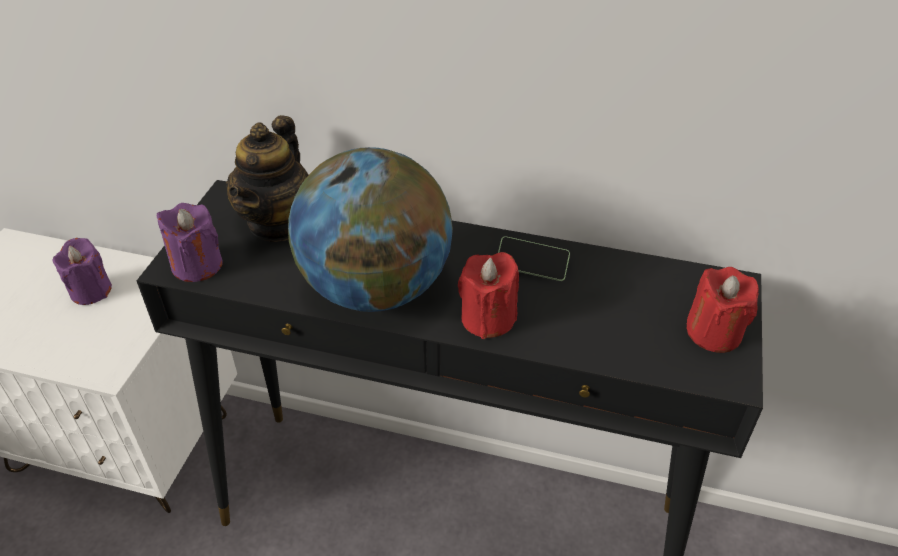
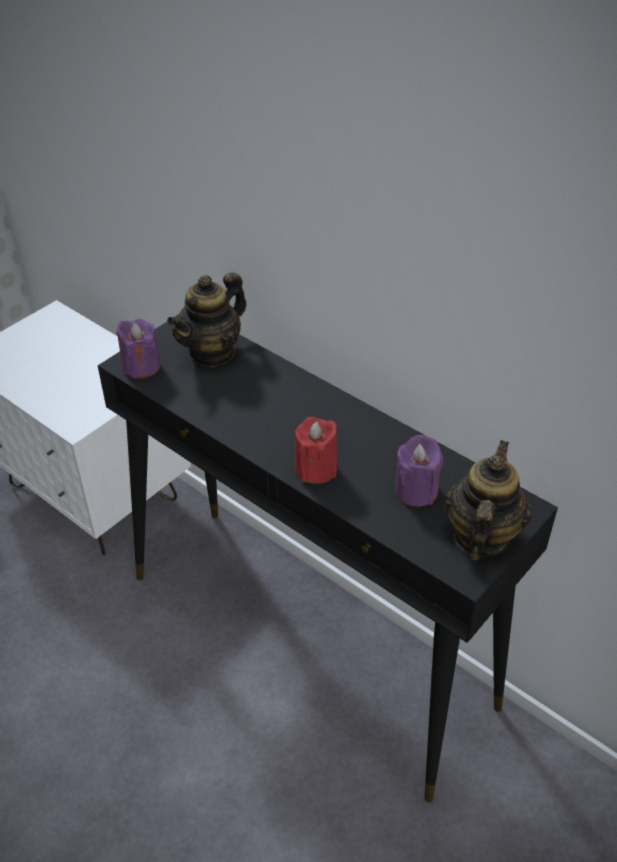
camera: 25 degrees right, 0 degrees up
purple candle [52,238,112,305] -> purple candle moved to [395,435,443,507]
globe [288,147,453,312] -> none
phone [498,236,570,281] -> none
red candle [687,267,759,353] -> teapot [445,440,532,561]

